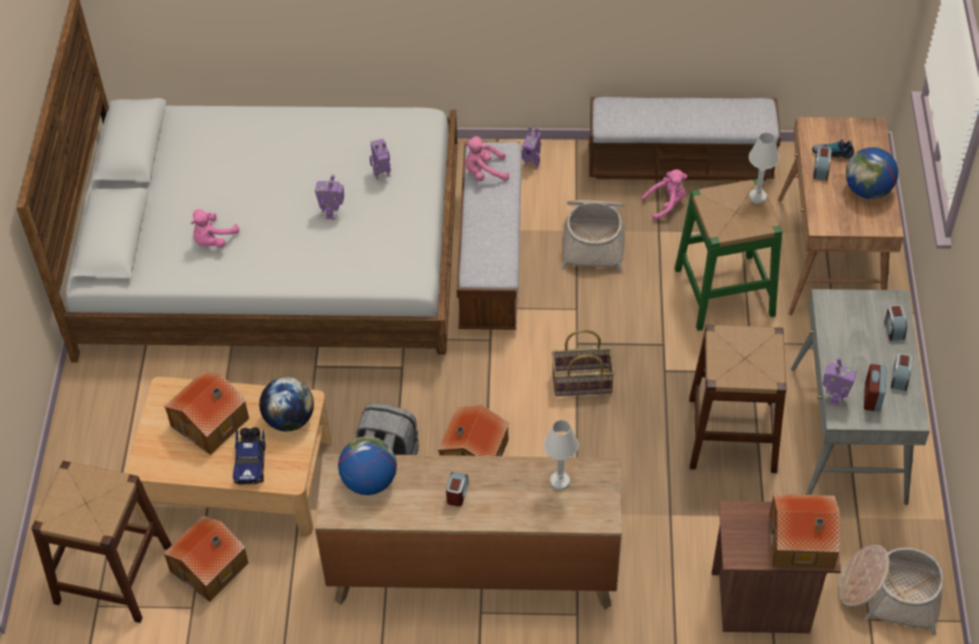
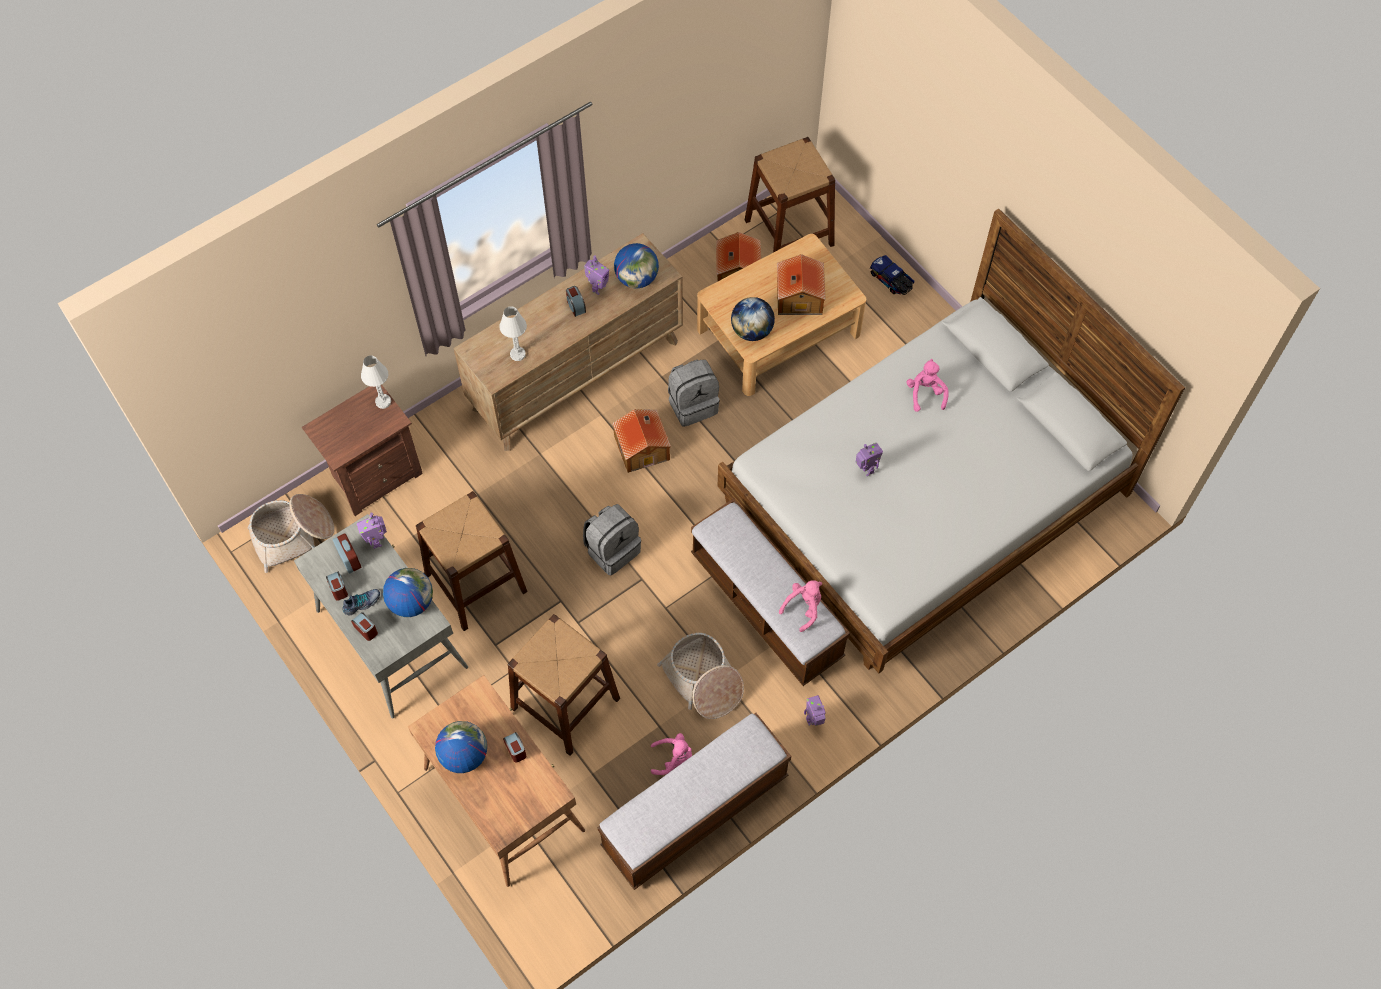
camera: 140 degrees right, 10 degrees up
toy truck [233,427,265,484] -> toy truck moved to [870,255,915,295]
toy robot [370,139,391,180] -> toy robot moved to [584,256,609,295]
basket [552,329,615,396] -> grey backpack [583,504,641,575]
pink plush toy [641,169,687,221] -> pink plush toy turned 120 degrees counterclockwise [651,733,692,775]
green stool [675,179,783,331] -> brown stool [507,614,620,756]
white table lamp [748,133,779,204] -> white table lamp moved to [361,355,391,409]
toy house [769,494,840,569] -> none
shoe [812,139,854,159] -> shoe moved to [342,589,380,615]
none -> globe [383,568,433,617]

